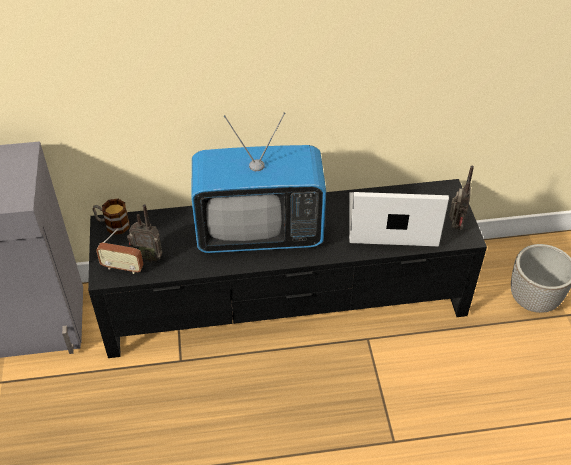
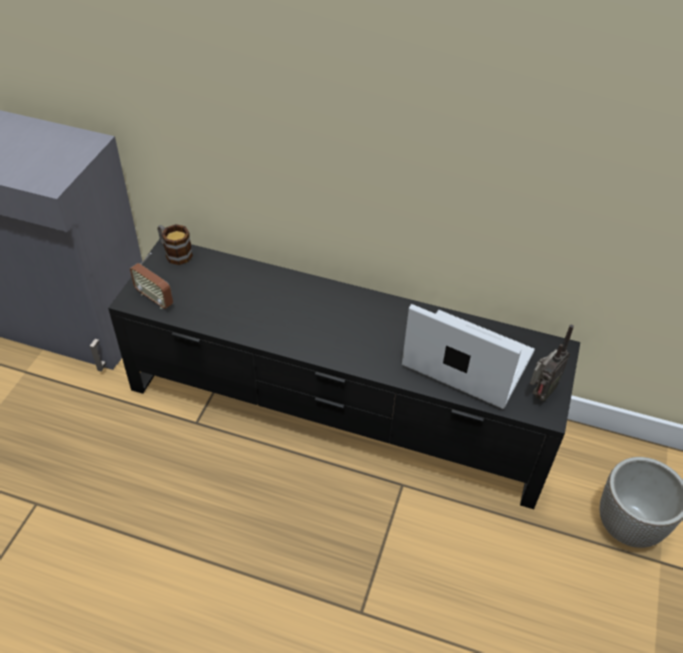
camera: 25 degrees right, 0 degrees up
radio [127,204,163,262] -> none
television [191,112,326,253] -> none

